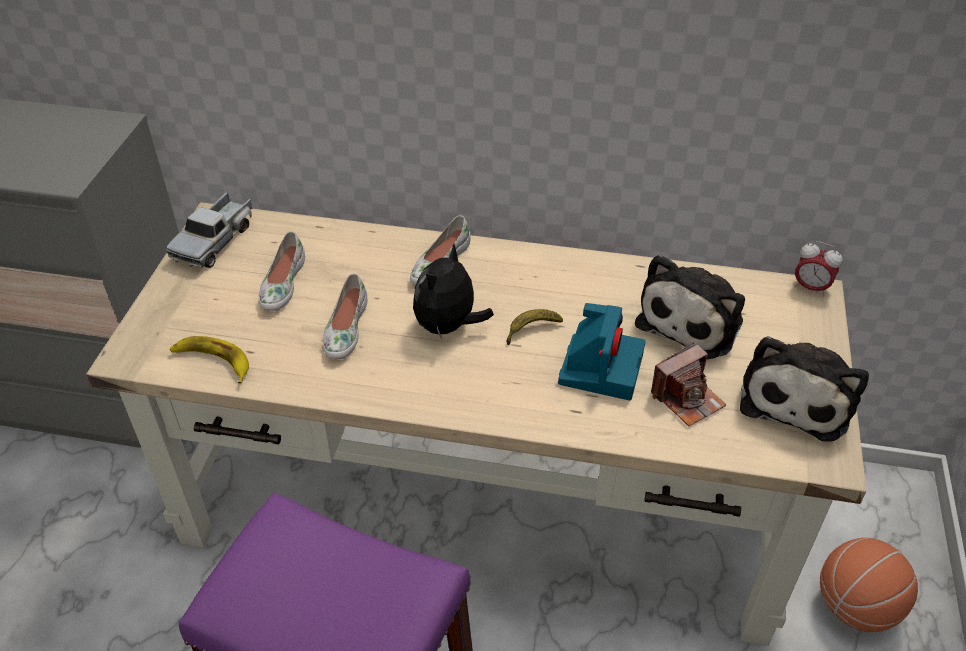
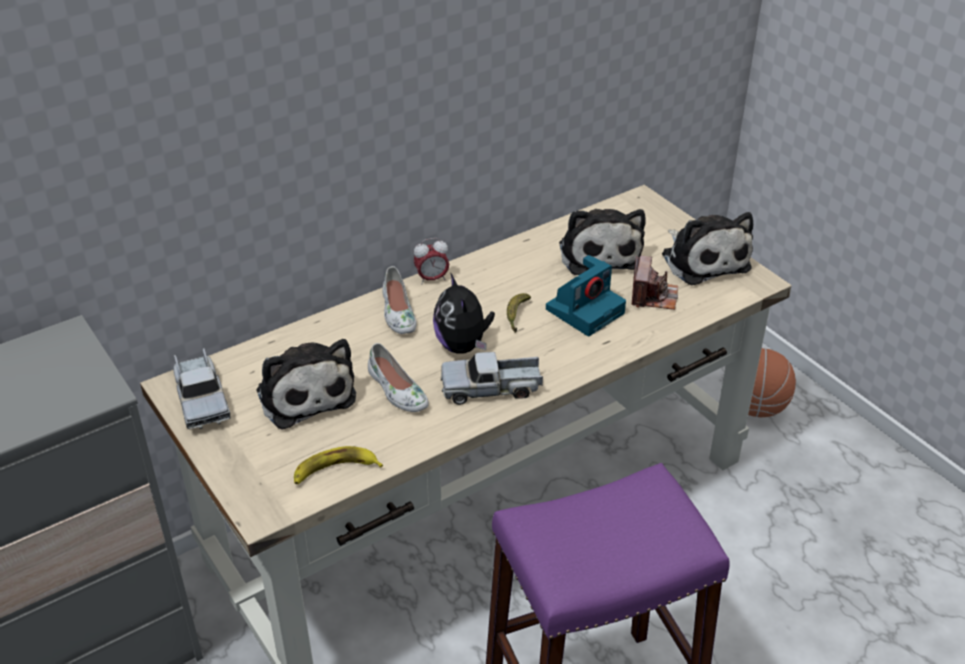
camera: 45 degrees left, 5 degrees down
white shoe [259,231,305,311] -> plush toy [256,339,356,430]
camera [558,303,645,400] -> camera turned 75 degrees clockwise [546,255,626,336]
alarm clock [795,241,843,297] -> alarm clock moved to [414,238,450,285]
none -> toy truck [441,352,543,405]

